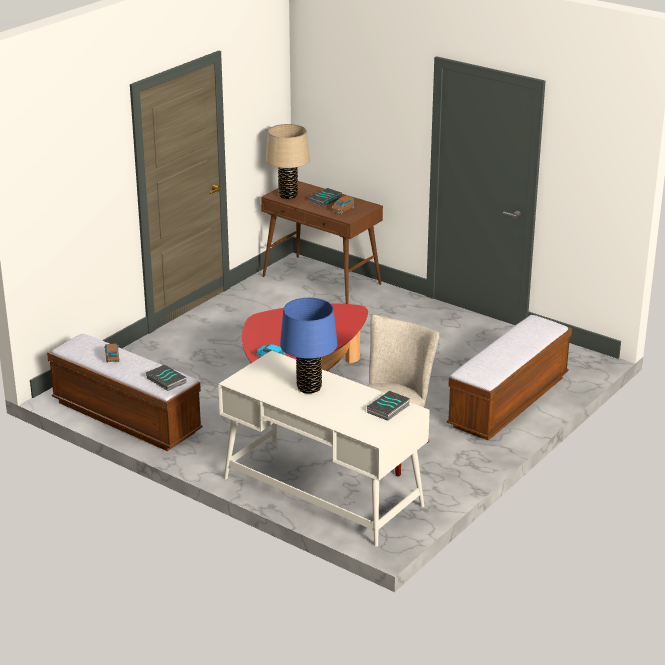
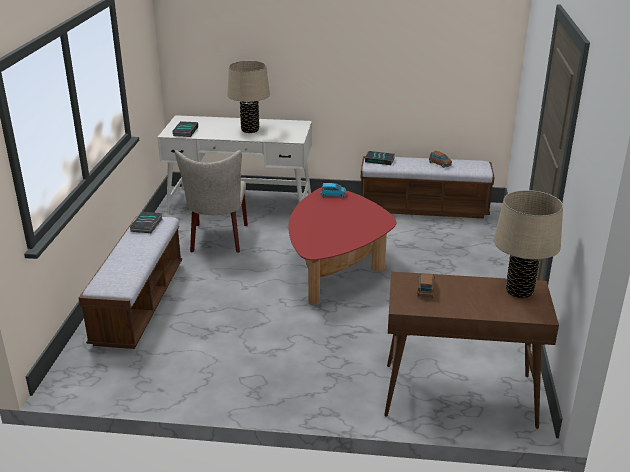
camera: 150 degrees right, 0 degrees up
blue table lamp [280,298,338,394] -> beige table lamp [227,61,270,133]
book [308,188,342,207] -> book moved to [130,212,162,233]

